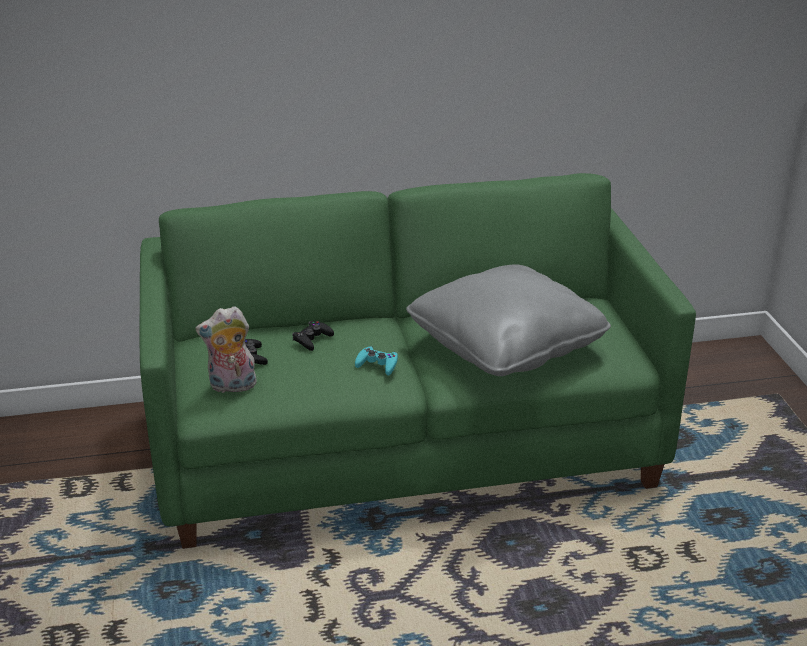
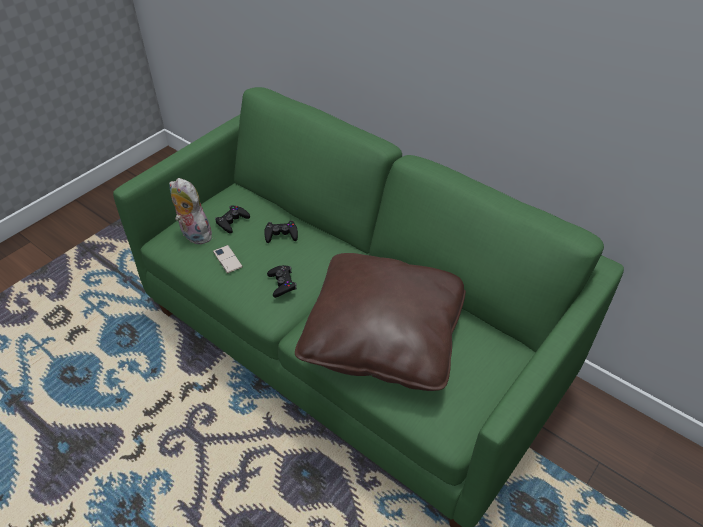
camera: 50 degrees right, 15 degrees up
turquoise game controller [355,346,398,375] -> black game controller [267,265,297,298]
grey pillow [406,264,611,376] -> brown pillow [295,253,466,391]
none -> phone [213,245,243,273]

